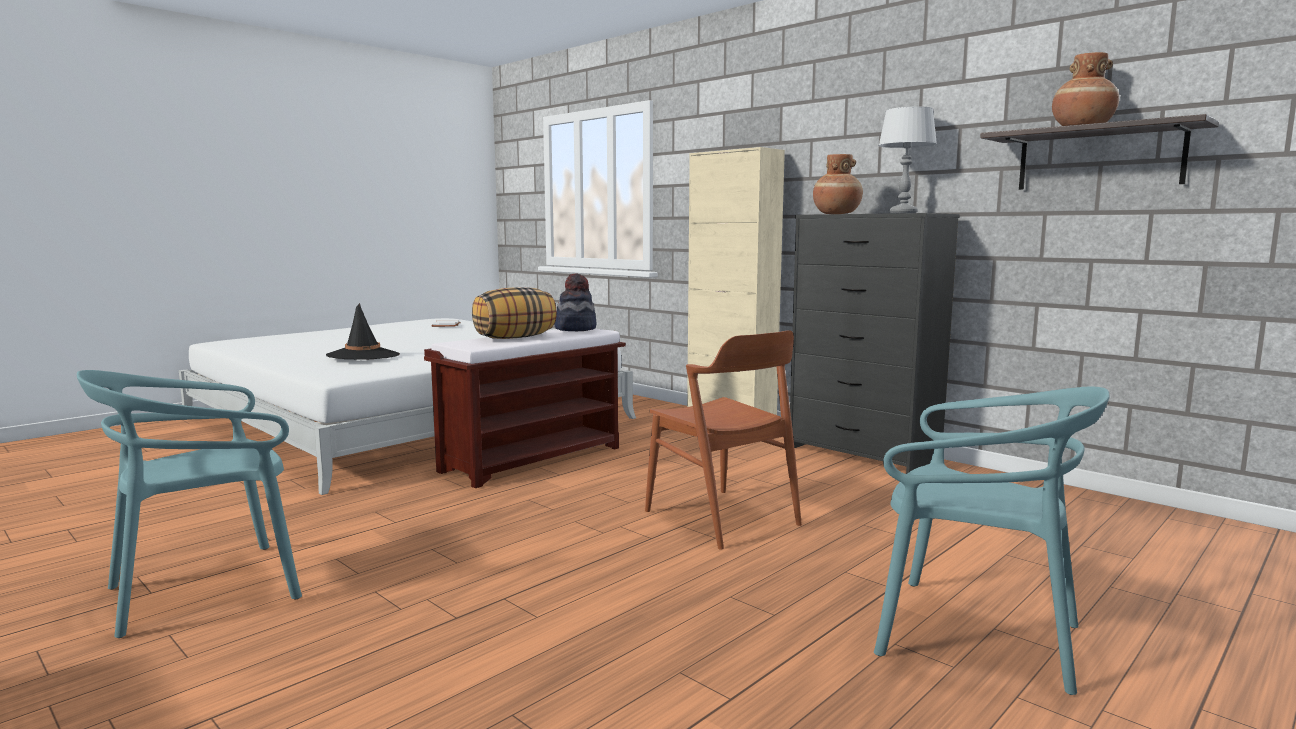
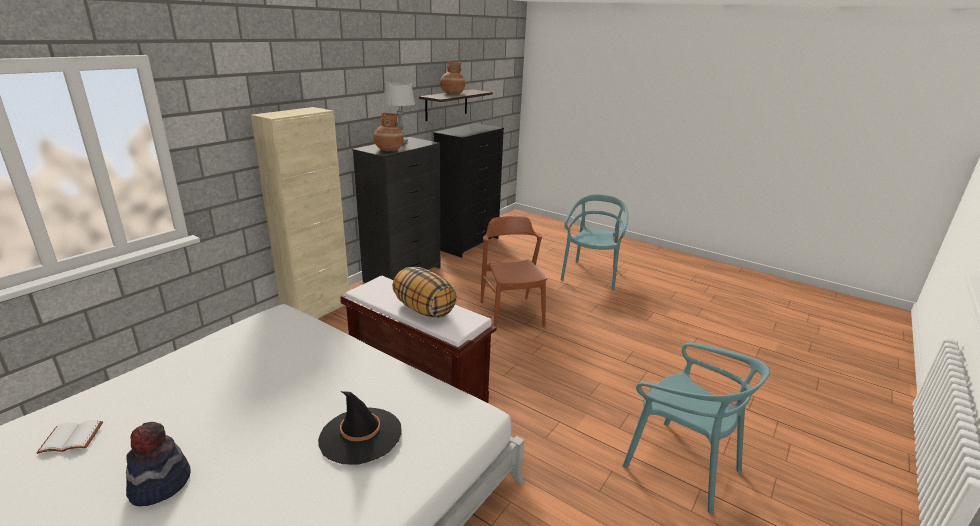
camera: 100 degrees left, 15 degrees up
hat [555,274,597,331] -> hat moved to [126,422,191,506]
brown chair [645,331,802,550] -> brown chair turned 60 degrees counterclockwise [481,216,547,332]
none -> black dresser [433,123,504,258]

